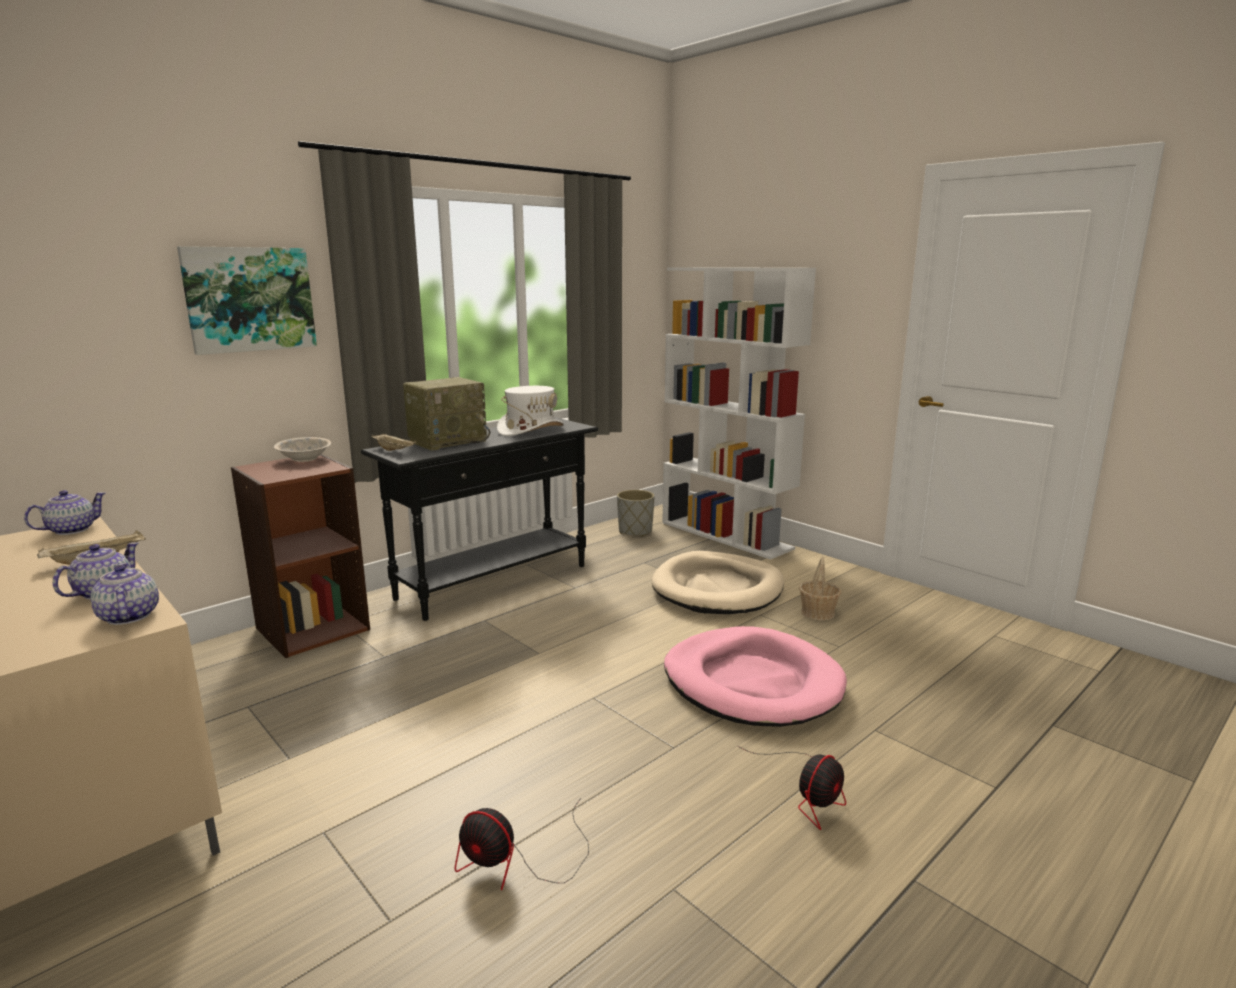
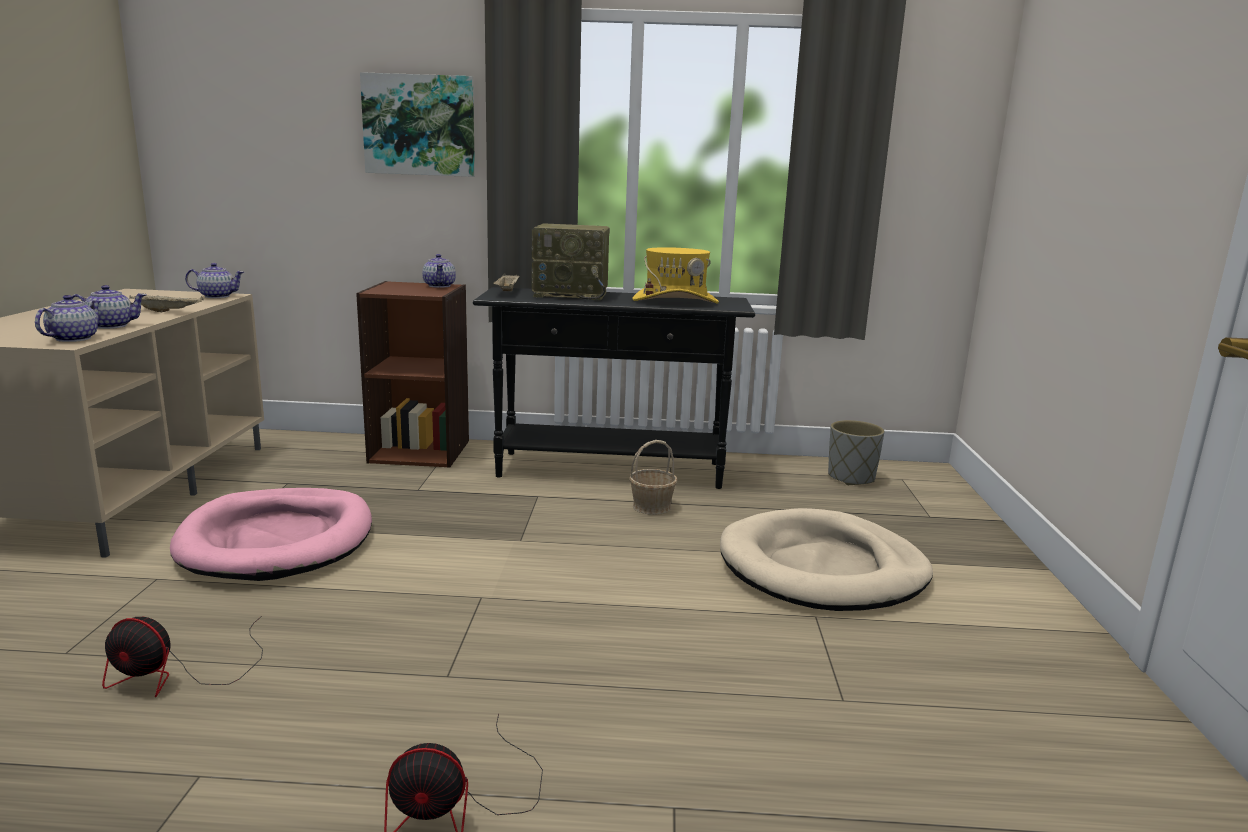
camera: 45 degrees right, 0 degrees up
beige bowl [274,437,331,462] -> teapot [422,254,456,288]
fan [455,798,589,890] -> fan turned 60 degrees counterclockwise [102,616,263,697]
white hat [497,386,564,436] -> yellow hat [632,247,719,304]
white bookcase [662,267,816,560] -> none
pink dog bed [664,626,847,727] -> pink dog bed moved to [170,488,372,581]
basket [799,556,841,621] -> basket moved to [629,440,677,515]

